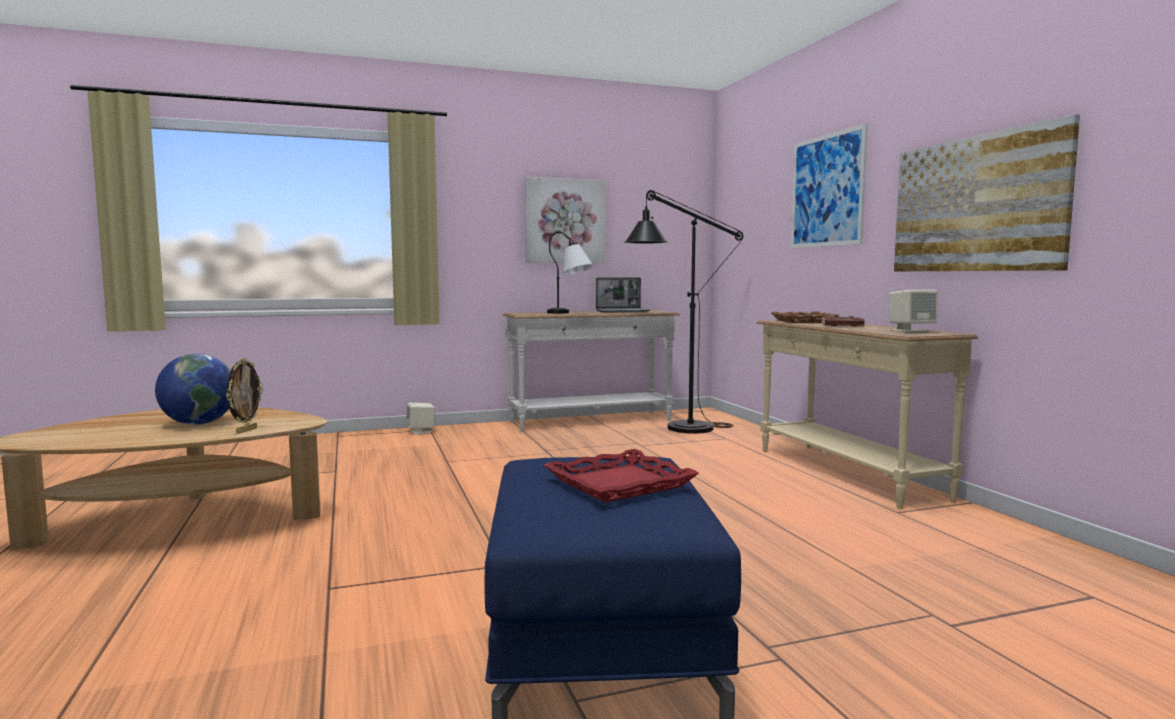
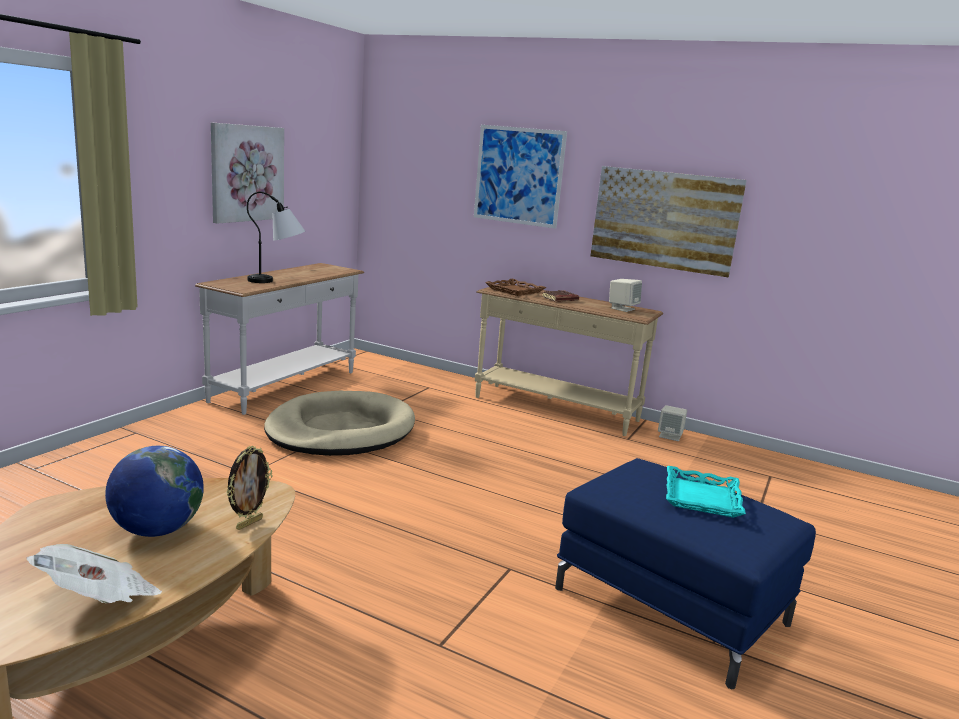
camera: 45 degrees left, 10 degrees up
picture frame [226,358,263,434] -> picture frame turned 60 degrees clockwise [227,446,272,530]
beige speaker [406,402,435,435] -> beige speaker moved to [658,405,687,441]
red tray [544,449,699,502] -> turquoise tray [666,466,746,518]
laptop [596,277,650,313] -> none
black floor lamp [624,190,743,434] -> none
none -> newspaper [27,544,162,604]
none -> beige dog bed [264,391,415,456]

